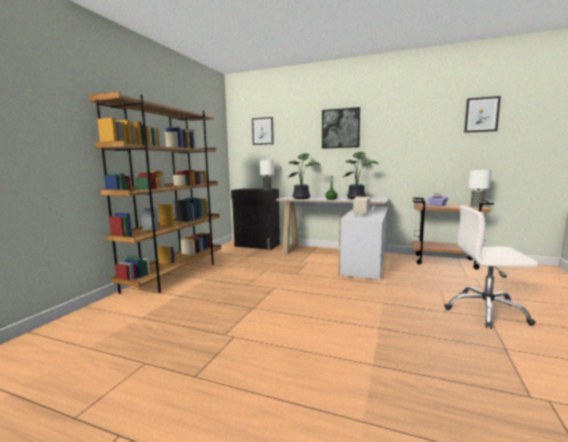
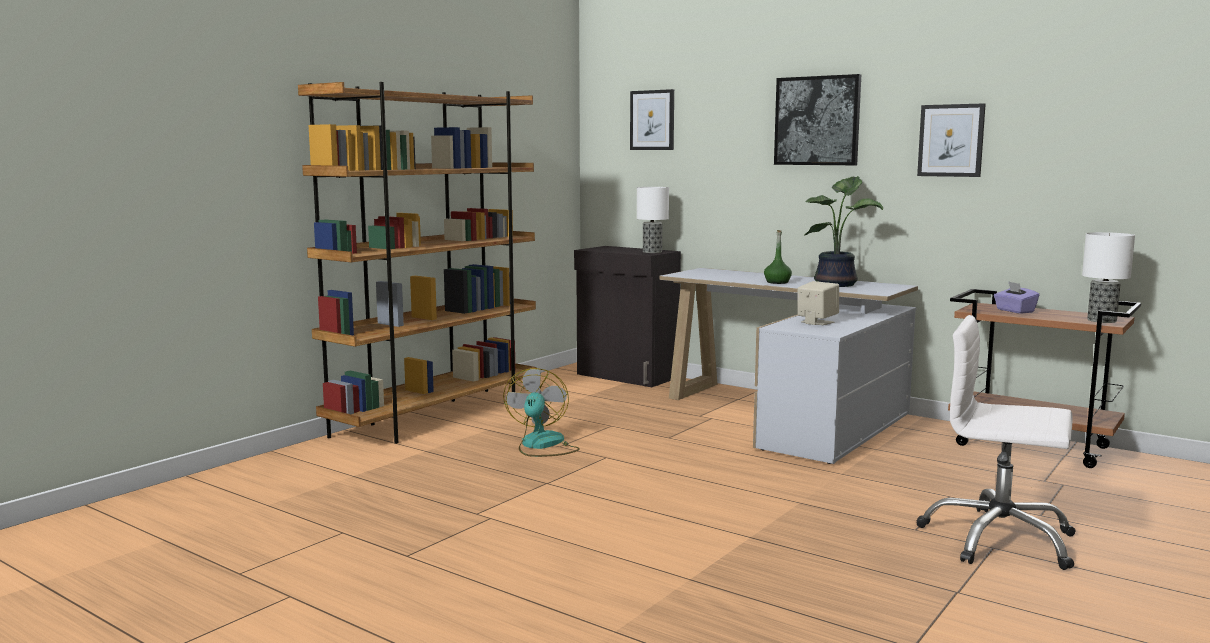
camera: 15 degrees right, 0 degrees up
potted plant [288,153,320,199] -> none
picture [464,96,501,133] -> picture moved to [917,103,986,177]
none -> fan [503,368,580,457]

